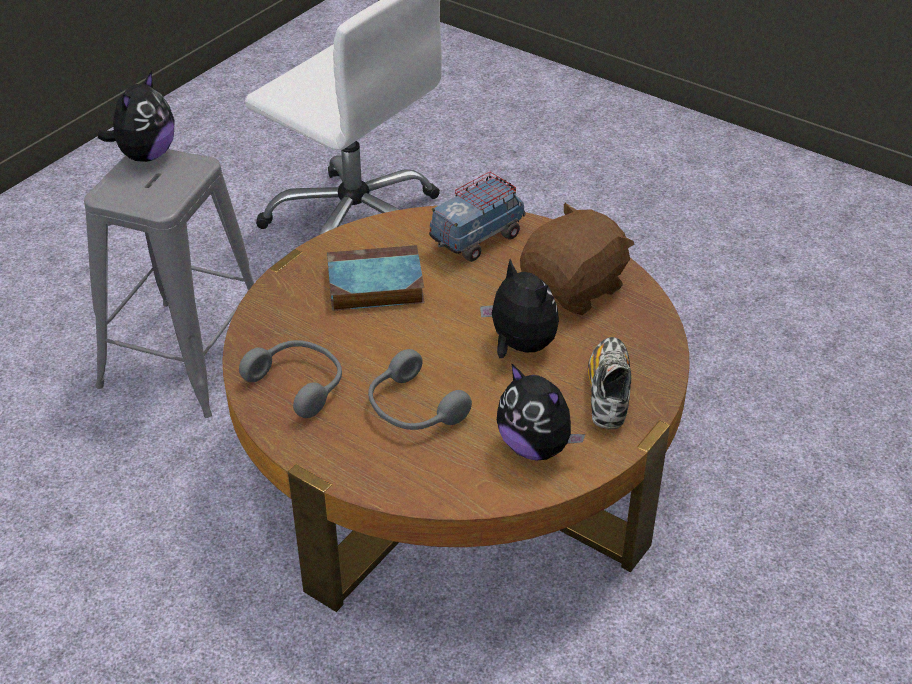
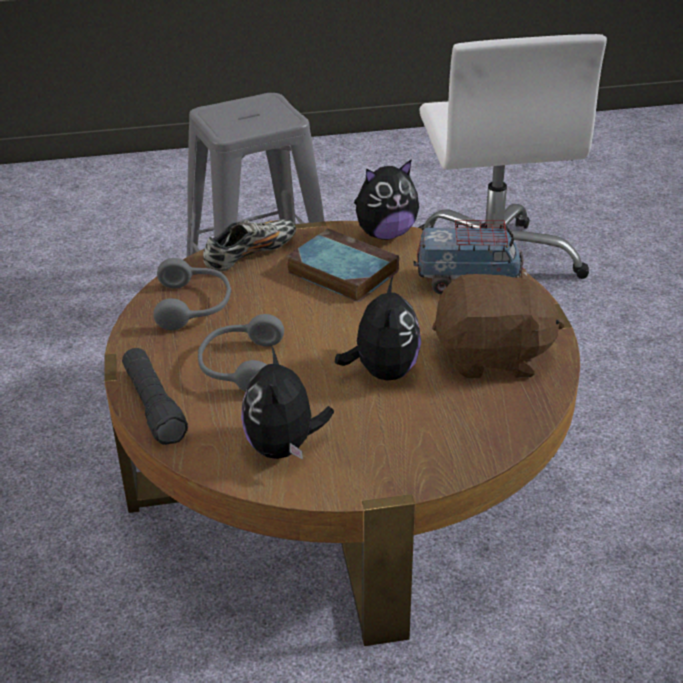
camera: 45 degrees right, 5 degrees down
plush toy [98,70,175,162] -> plush toy moved to [354,159,419,240]
shoe [588,337,631,429] -> shoe moved to [203,219,296,272]
none -> black flashlight [122,348,188,445]

